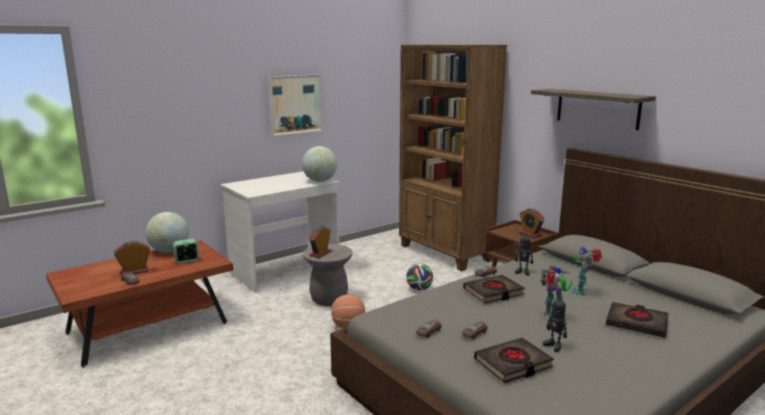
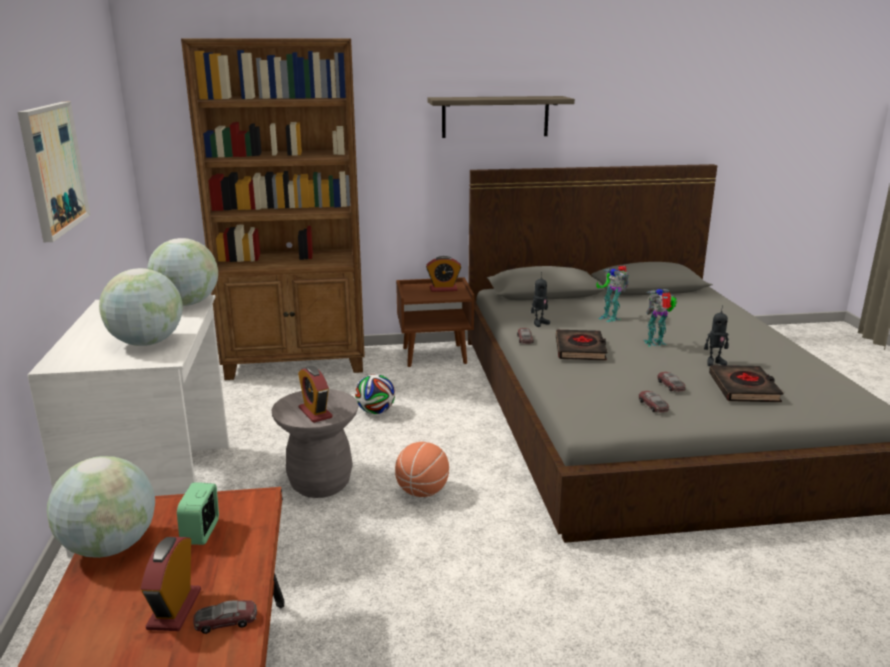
camera: 60 degrees left, 5 degrees up
black book [606,302,669,338] -> none
none -> globe [99,268,183,346]

